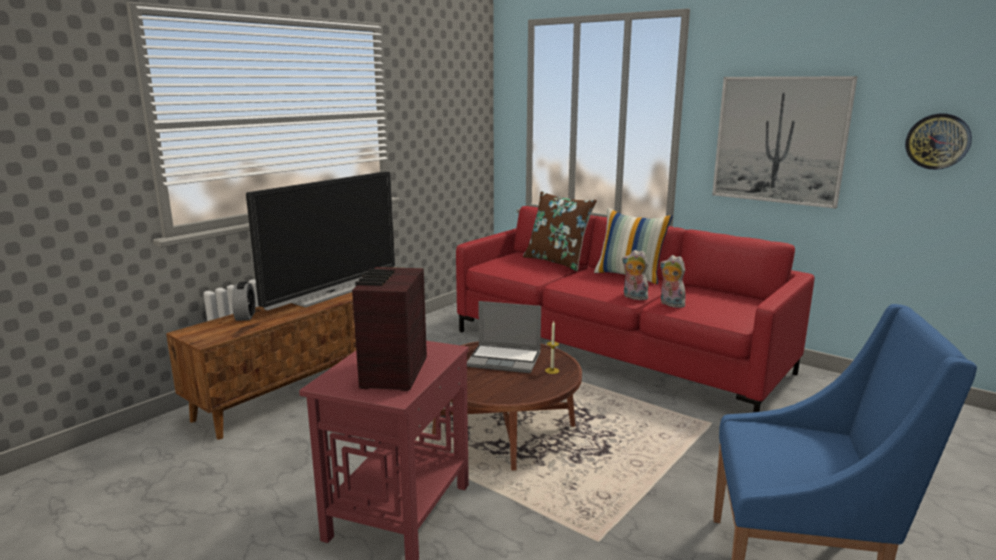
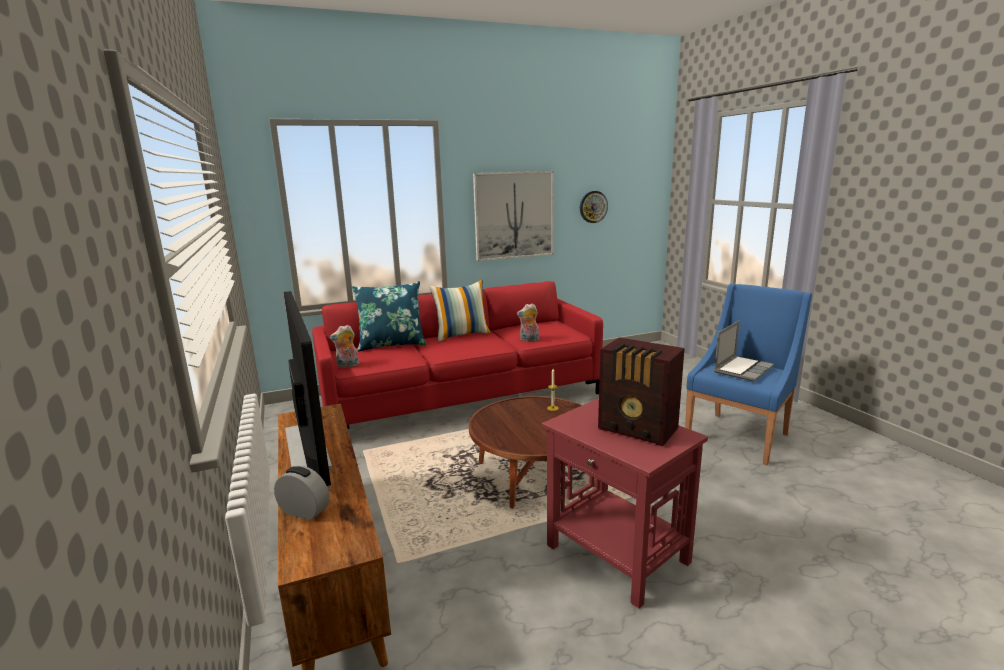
camera: 60 degrees left, 0 degrees up
laptop [467,301,541,373] -> laptop moved to [714,321,774,382]
brown pillow [523,191,597,271] -> blue pillow [352,281,426,352]
plush toy [622,250,648,300] -> plush toy moved to [330,325,359,368]

